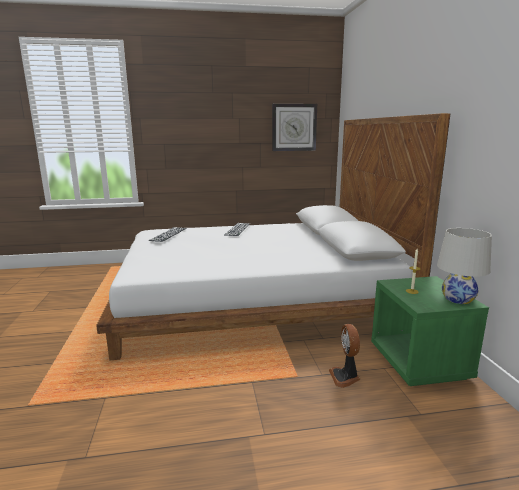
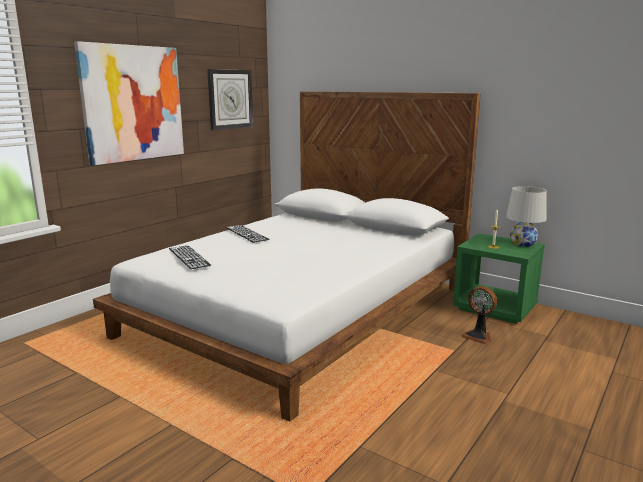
camera: 45 degrees left, 0 degrees up
none -> picture [74,41,184,166]

